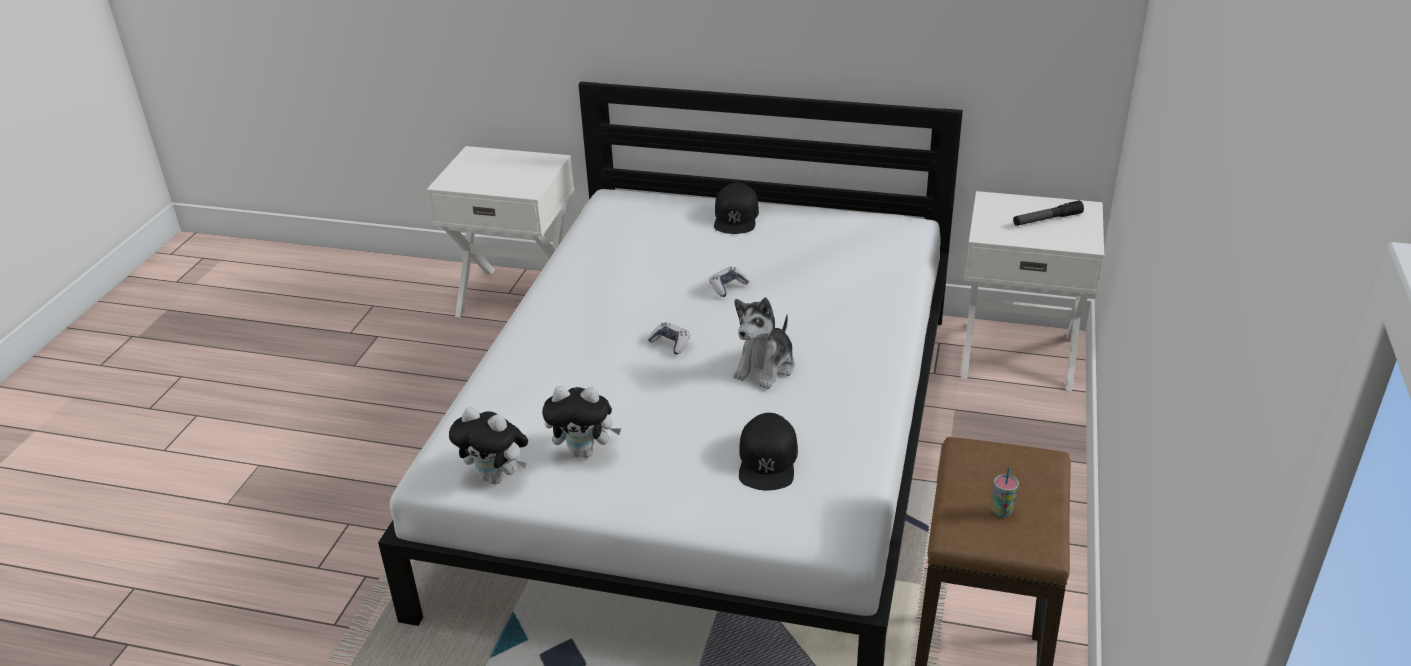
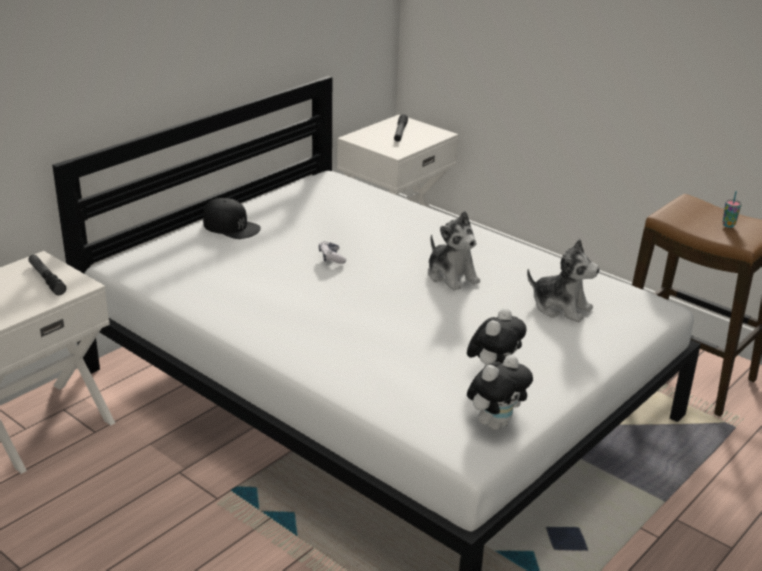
camera: 65 degrees left, 5 degrees down
game controller [647,322,690,355] -> none
black cap [739,413,798,490] -> plush toy [527,239,600,322]
none -> flashlight [28,255,66,295]

